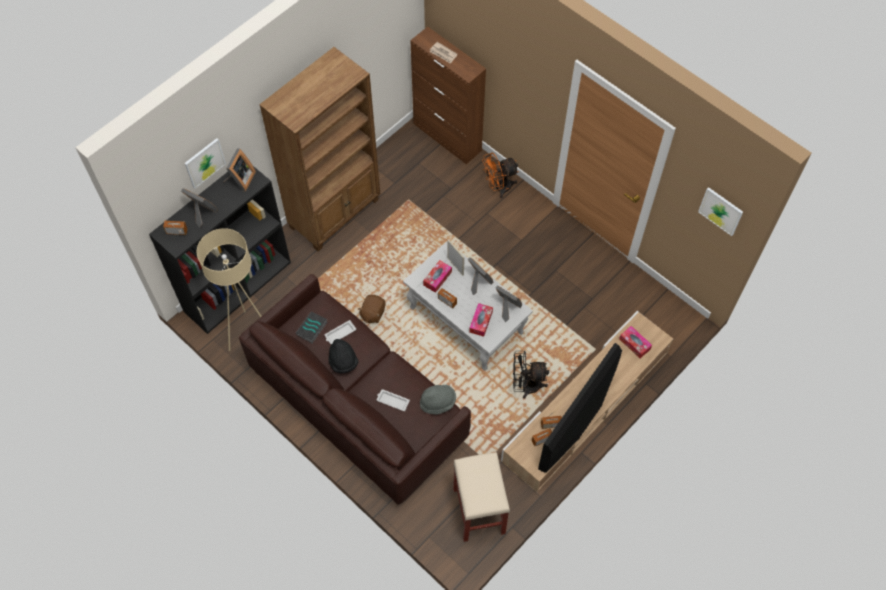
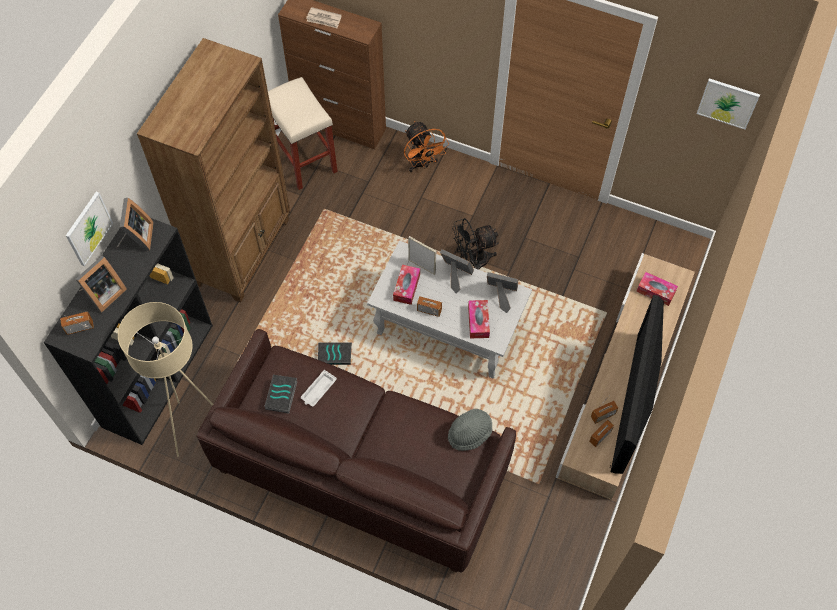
camera: 20 degrees left, 0 degrees up
picture frame [181,188,218,228] -> picture frame turned 120 degrees clockwise [76,256,127,313]
black hat [328,339,358,373] -> none
brown plush toy [358,295,385,323] -> book [318,342,352,365]
white tray [377,389,410,411] -> none
beige stool [453,452,510,542] -> beige stool moved to [268,77,338,190]
orange fan [482,153,519,198] -> orange fan turned 75 degrees counterclockwise [404,121,449,172]
black fan [513,351,549,399] -> black fan moved to [452,218,499,270]

